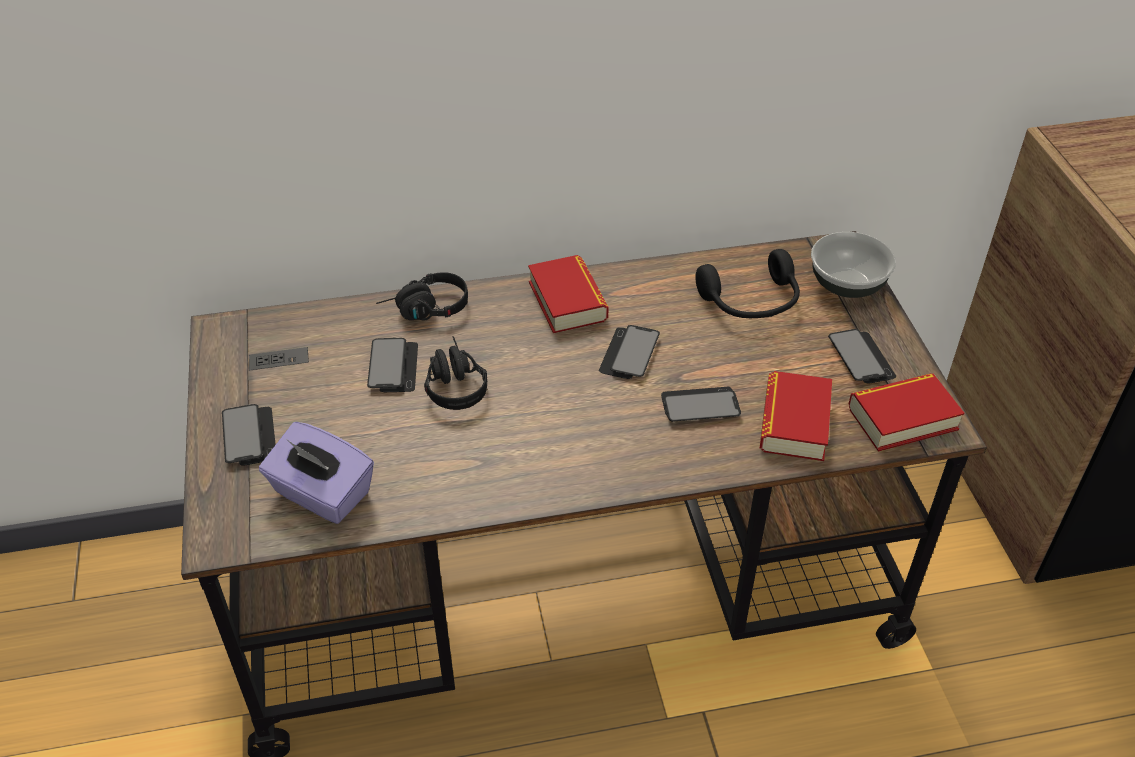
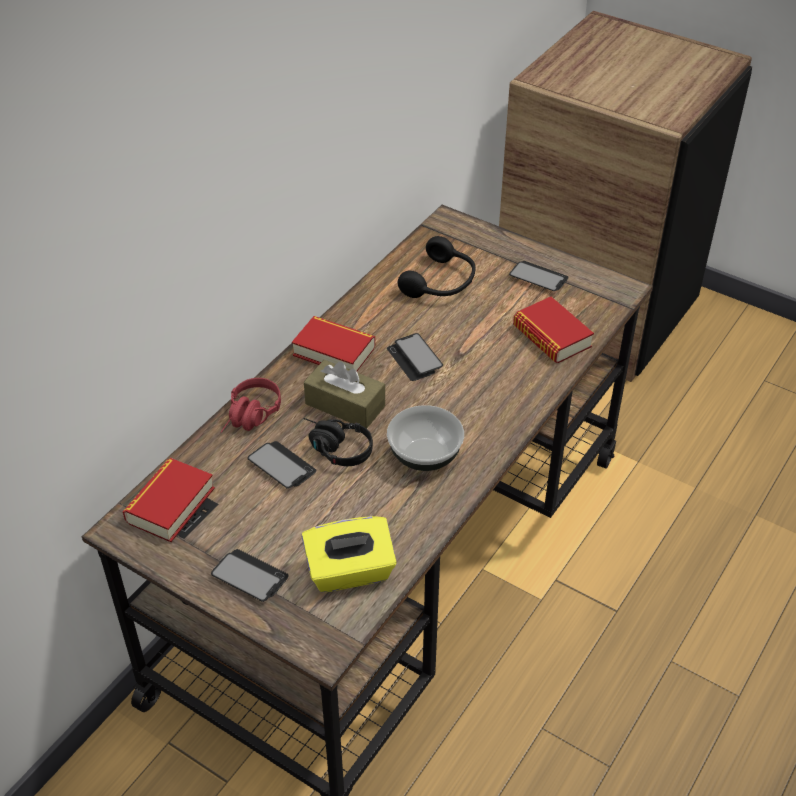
camera: 45 degrees left, 0 degrees up
purple tissue box [259,422,374,524] -> yellow tissue box [302,516,397,593]
black headphones [376,272,468,321] -> red headphones [220,378,281,433]
phone [661,387,741,422] -> none
bowl [811,232,896,298] -> bowl moved to [387,405,464,471]
book [849,373,965,452] -> book moved to [123,458,215,542]
none -> brown tissue box [304,360,385,429]

